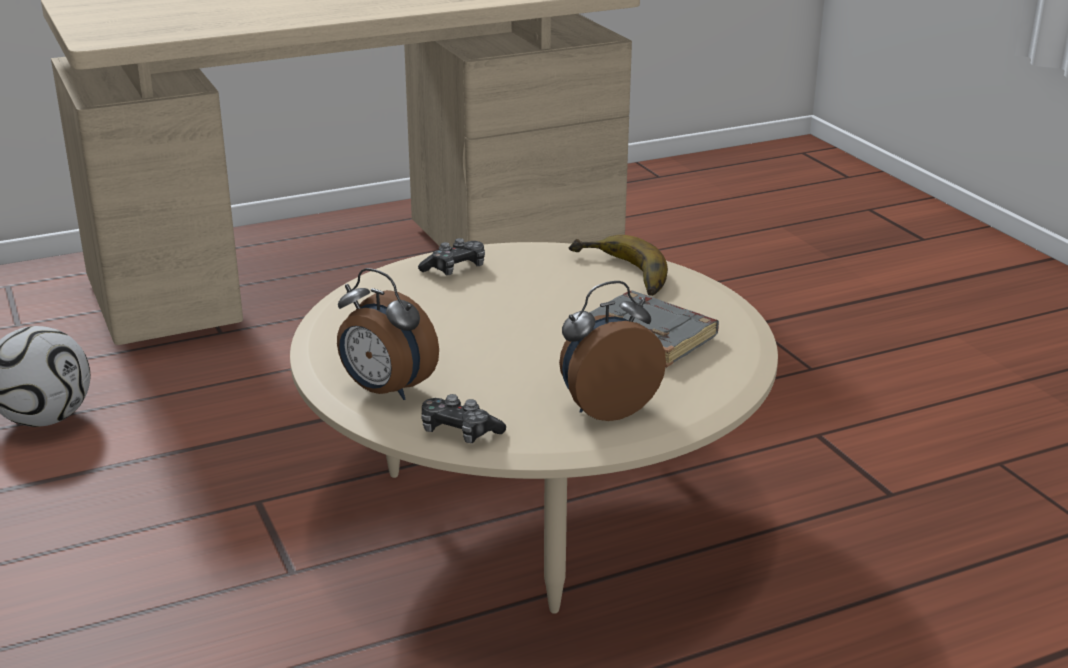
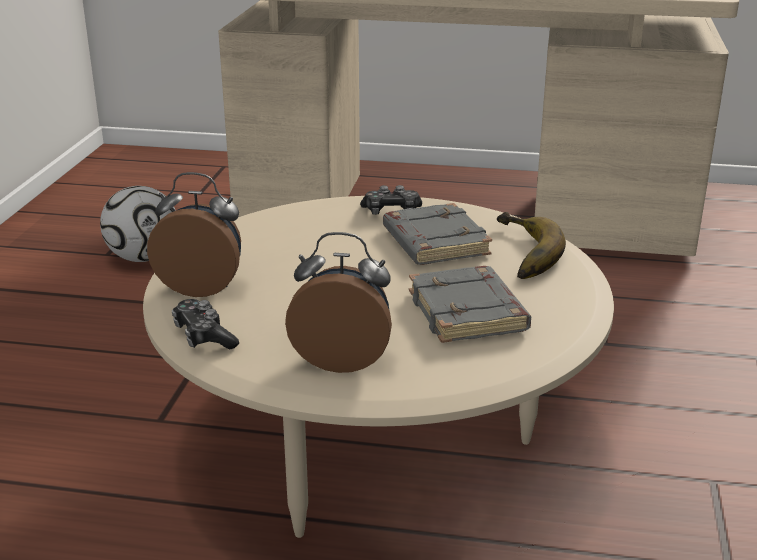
camera: 35 degrees right, 0 degrees up
alarm clock [337,268,439,400] -> alarm clock turned 120 degrees clockwise [147,172,241,297]
none -> grey book [383,203,492,265]

